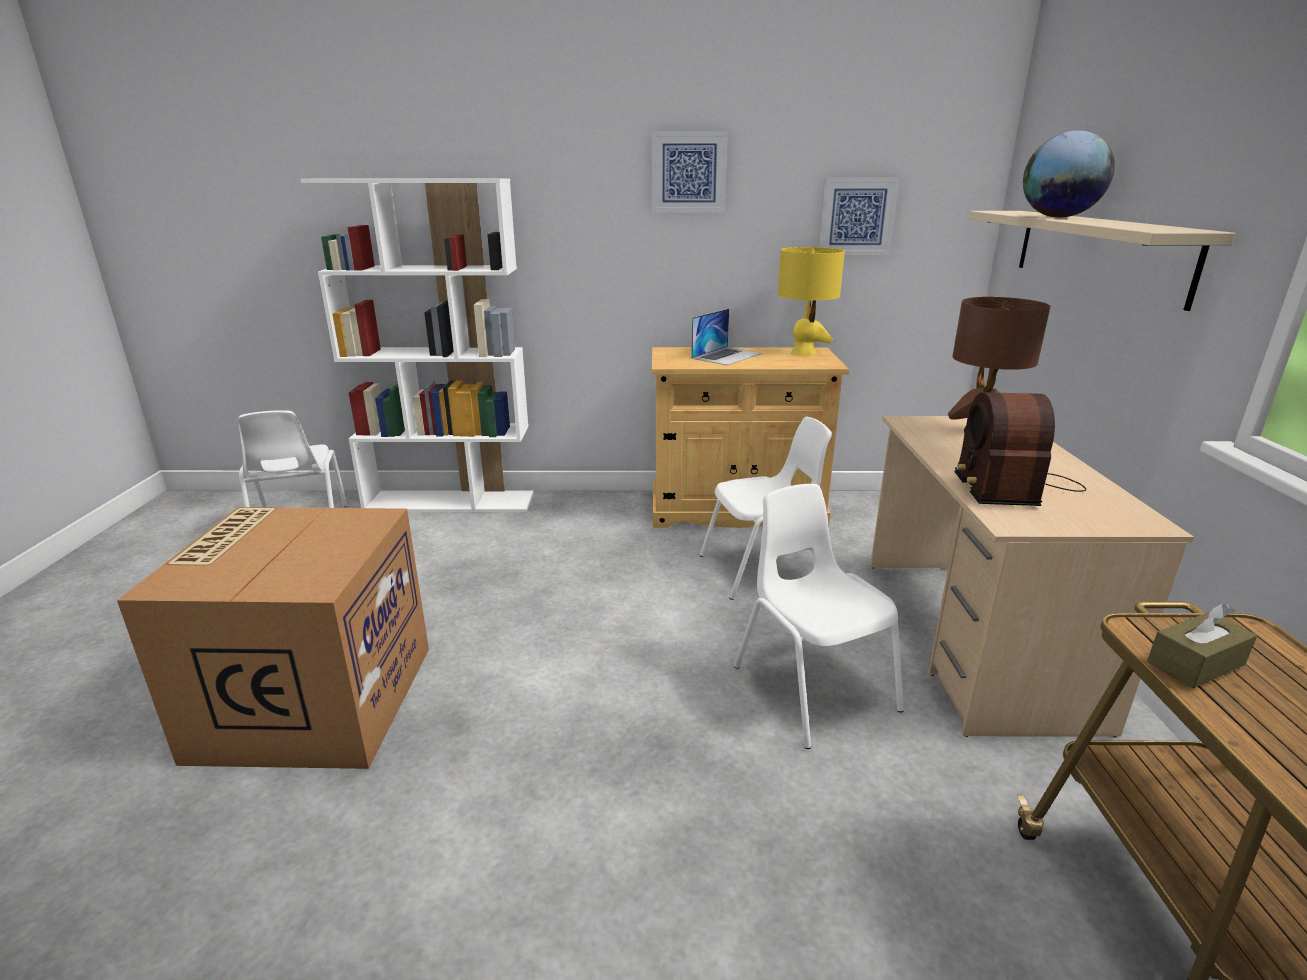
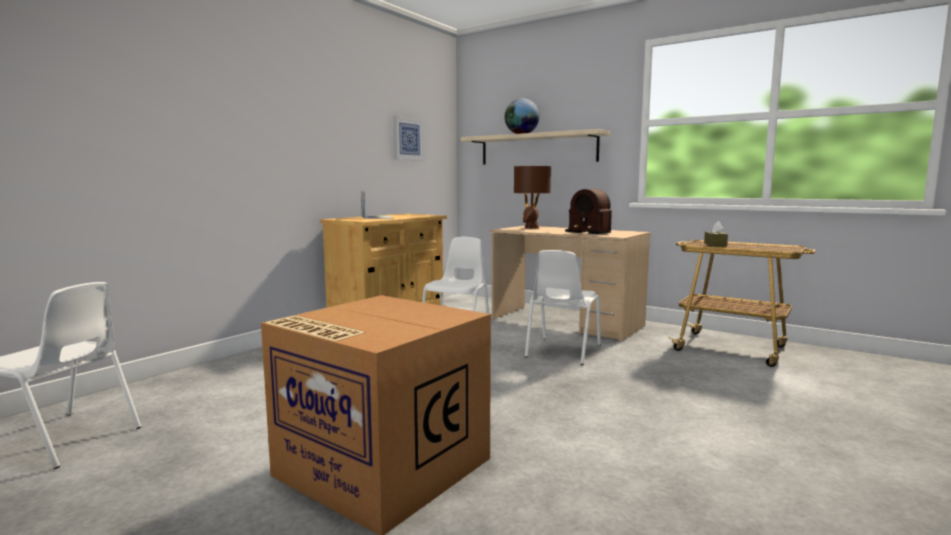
camera: 55 degrees left, 15 degrees down
white bookcase [301,178,534,512] -> none
picture [652,131,728,213] -> none
white chair [734,484,904,749] -> white chair turned 75 degrees counterclockwise [525,250,601,365]
yellow table lamp [778,247,845,356] -> none

